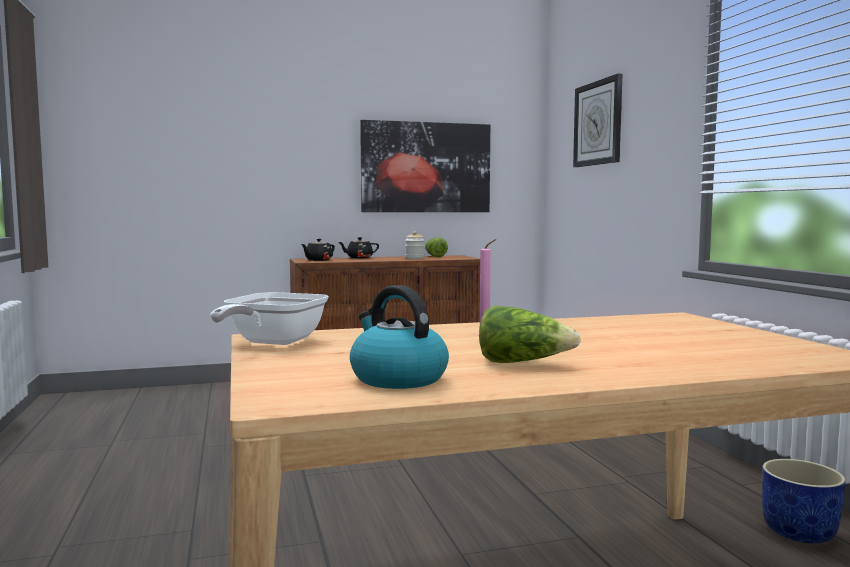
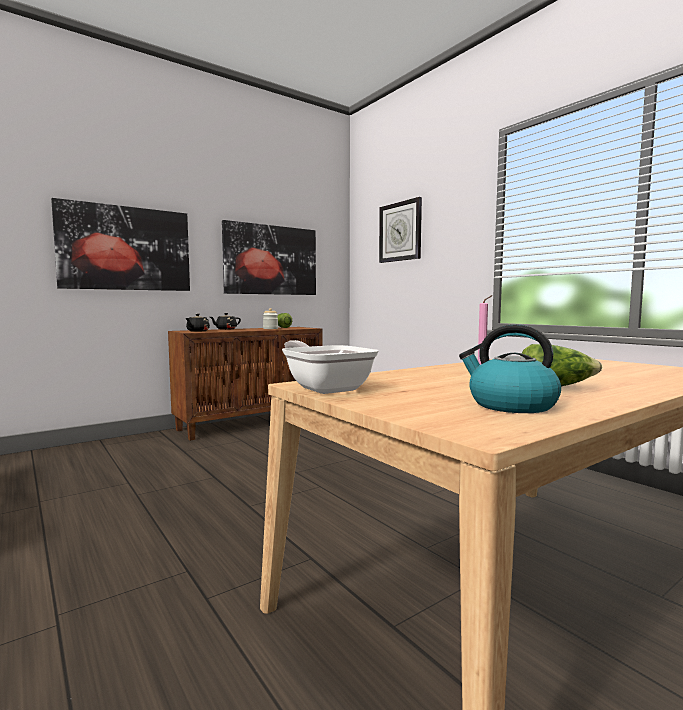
camera: 20 degrees left, 0 degrees up
frying pan [210,292,329,345] -> frying pan turned 150 degrees clockwise [282,340,379,394]
blue planter [762,459,846,543] -> none
none -> picture [51,198,190,291]

